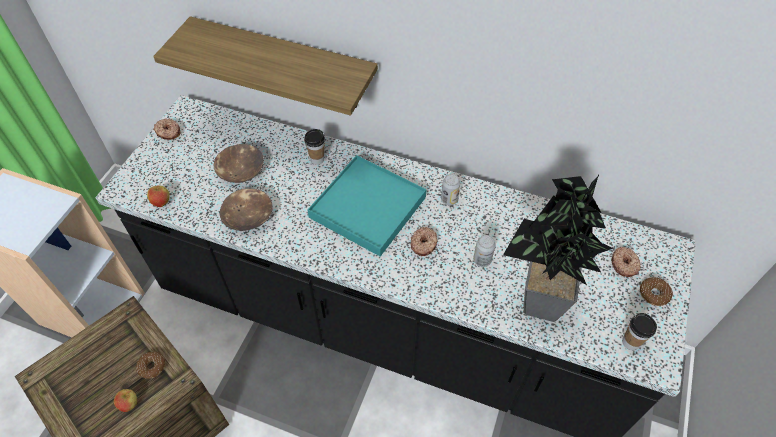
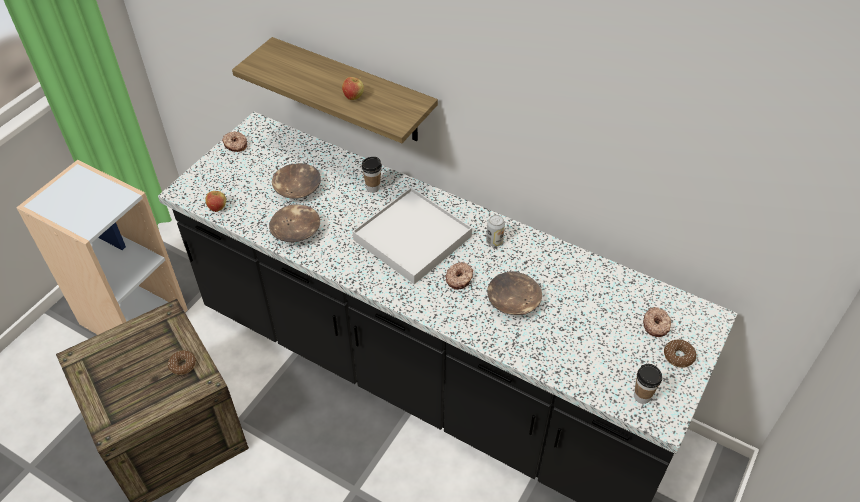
camera: 10 degrees right, 5 degrees down
apple [114,389,137,412] -> apple moved to [342,77,364,100]
turquoise tray [307,155,427,257] -> white tray [352,188,472,284]
can [473,235,495,267] -> brown bowl [487,272,542,315]
potted plant [503,175,613,322] -> none

